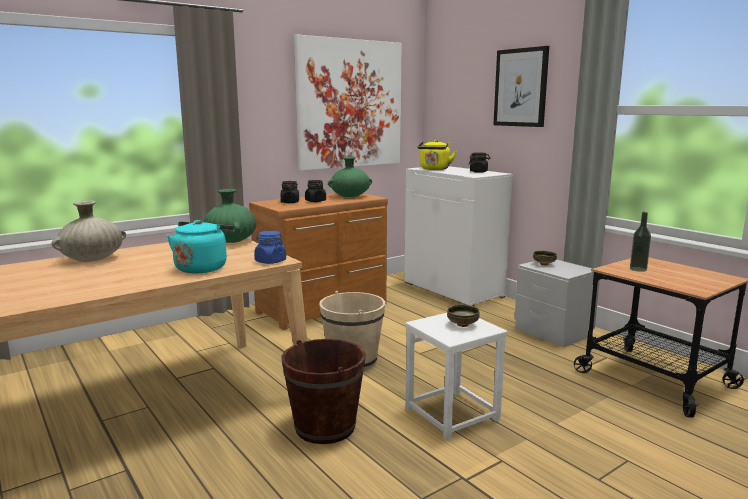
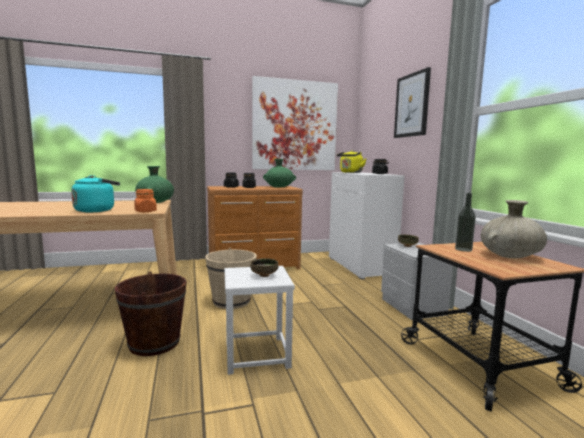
camera: 20 degrees right, 5 degrees down
beige vase [51,200,126,262] -> beige vase moved to [481,200,547,258]
blue jar [254,231,286,264] -> orange jar [134,189,157,212]

